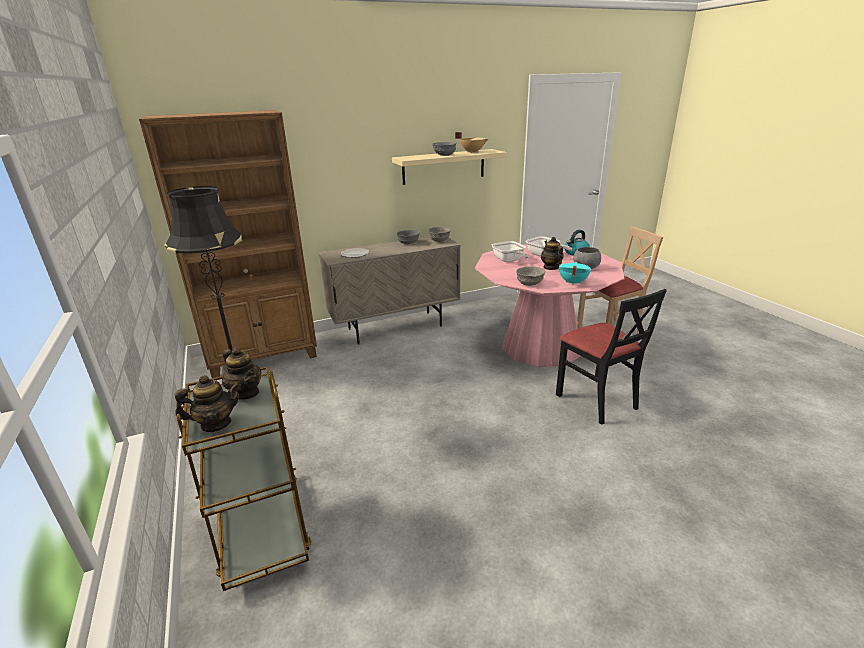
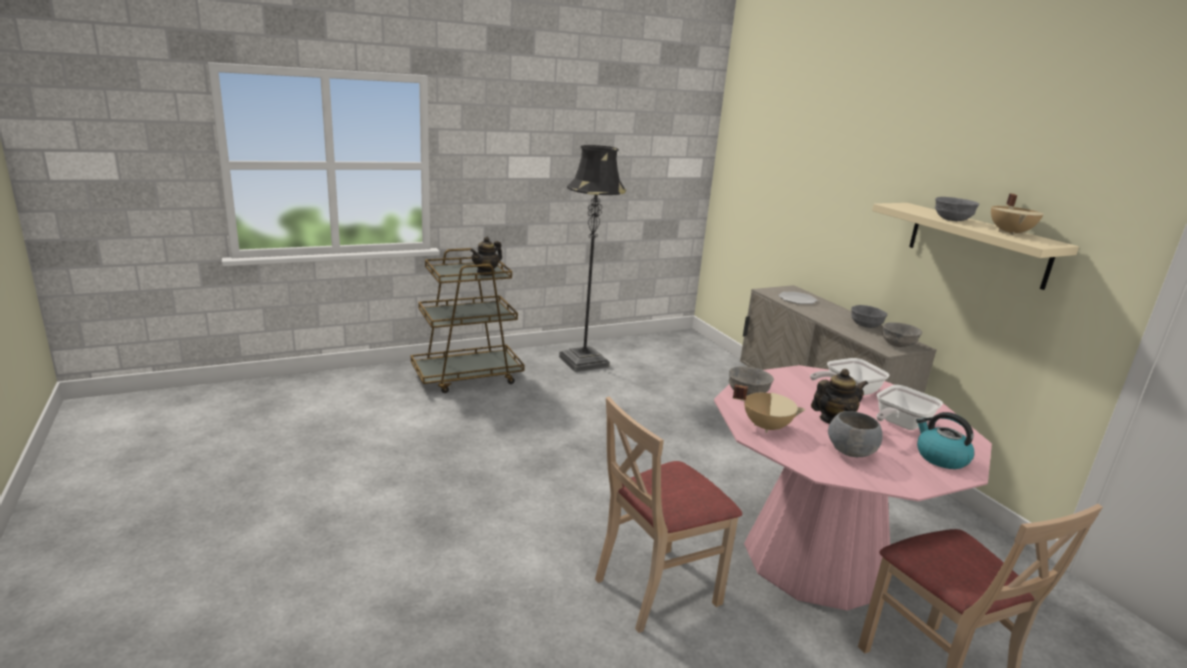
camera: 85 degrees right, 5 degrees down
brown bookcase [139,110,317,378] -> none
teapot [175,375,241,432] -> none
black chair [556,289,667,425] -> beige chair [595,397,742,633]
turquoise cooking pot [559,262,591,285] -> beige cooking pot [733,385,805,433]

